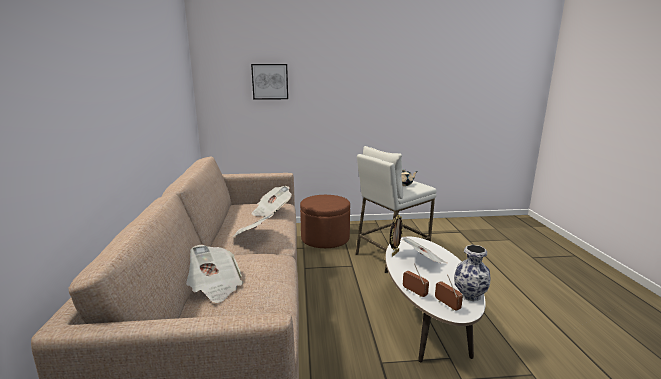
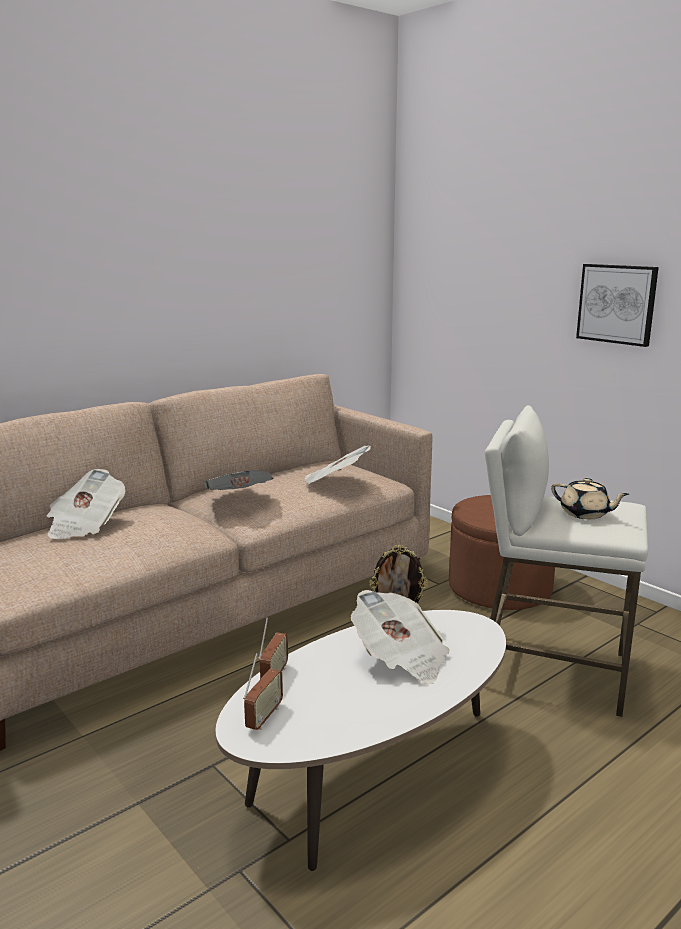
camera: 55 degrees right, 0 degrees up
picture [251,64,288,100] -> picture moved to [576,264,659,347]
vase [454,245,491,301] -> none

